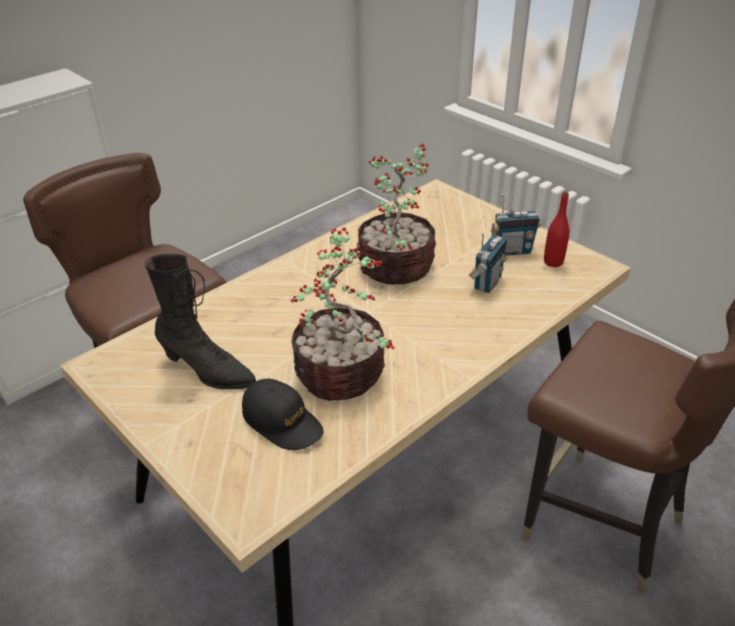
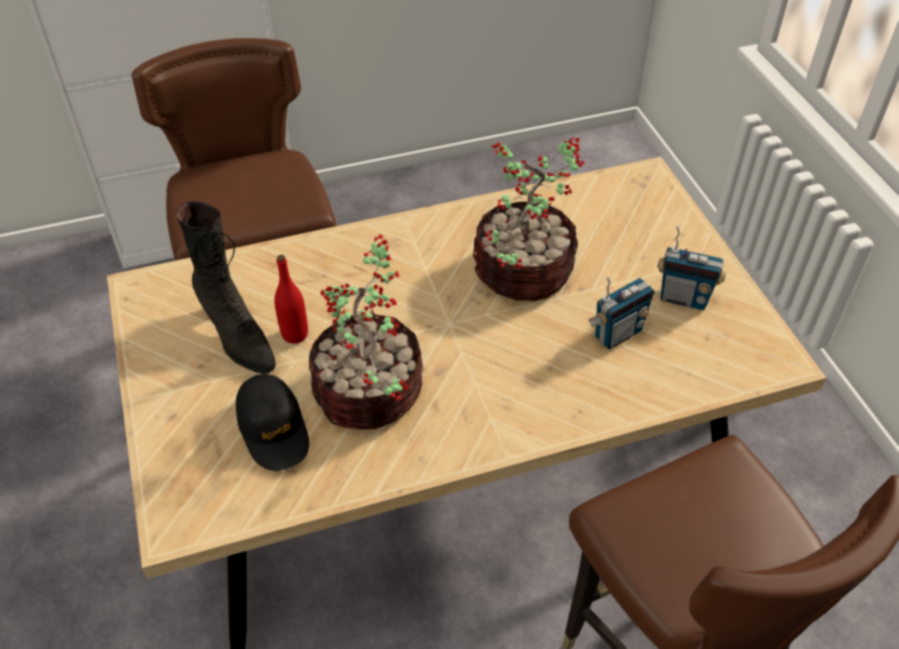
camera: 25 degrees right, 10 degrees up
red bottle [544,191,569,267] -> red bottle moved to [274,255,308,344]

